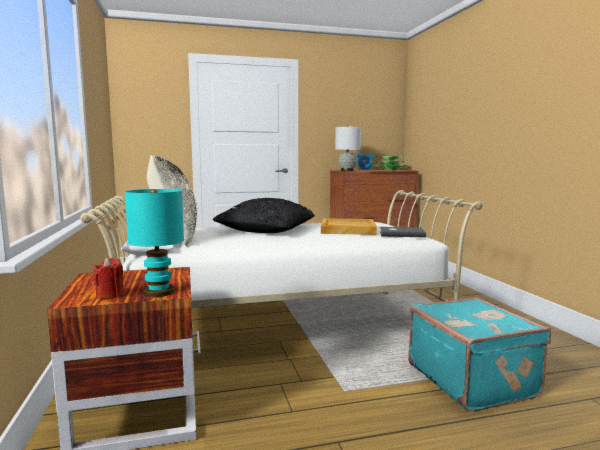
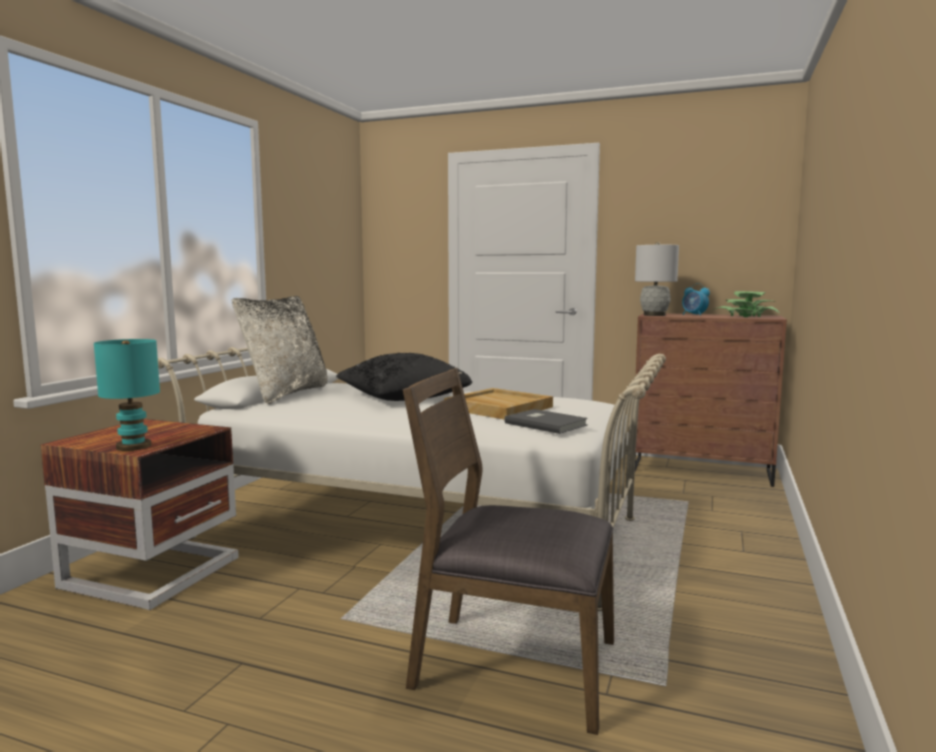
camera: 35 degrees right, 0 degrees up
red candle [93,258,124,299] -> none
turquoise suitcase [408,297,551,411] -> brown chair [403,368,614,735]

